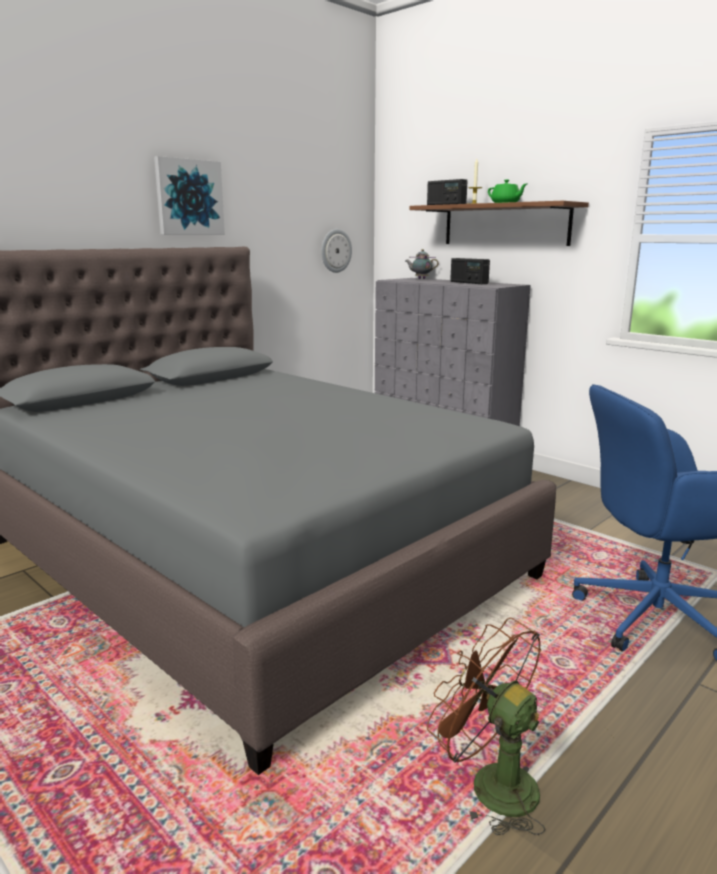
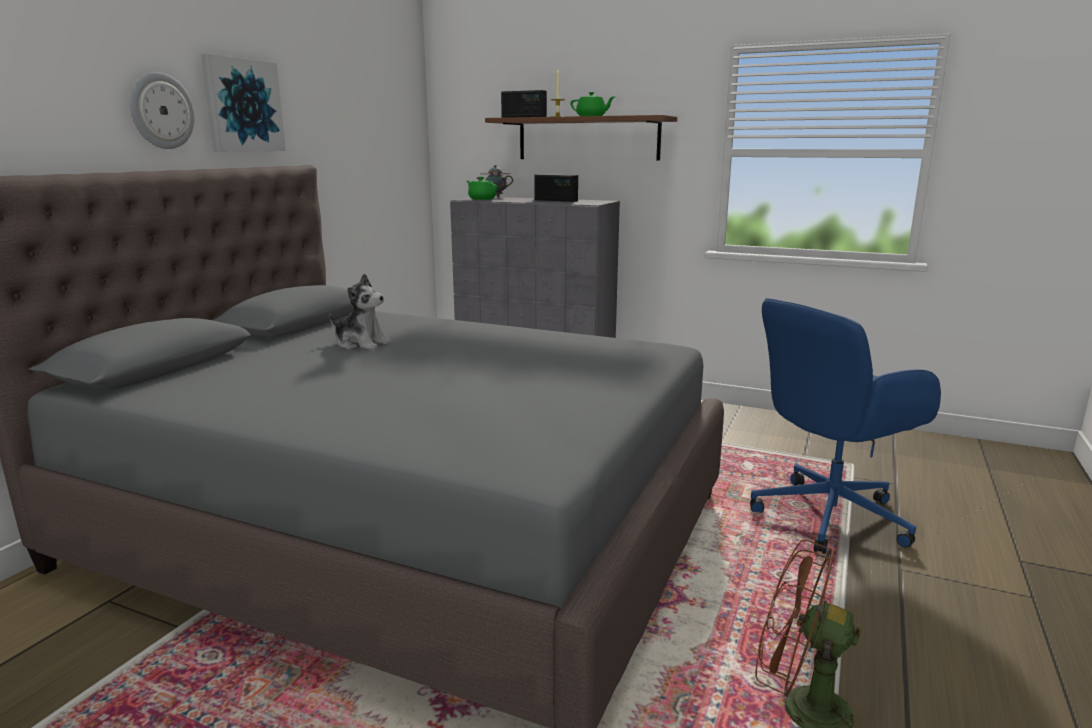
camera: 20 degrees left, 0 degrees up
wall clock [321,229,352,273] -> wall clock moved to [130,72,195,149]
none -> plush toy [329,273,391,350]
none -> green teapot [467,177,497,200]

